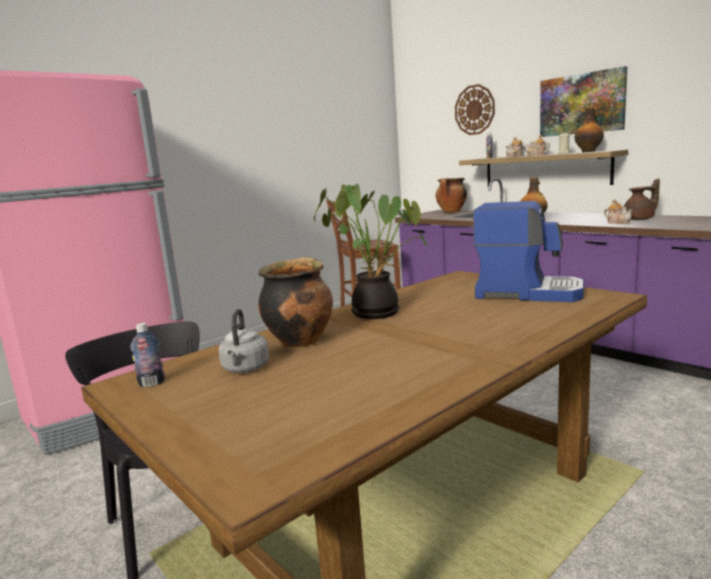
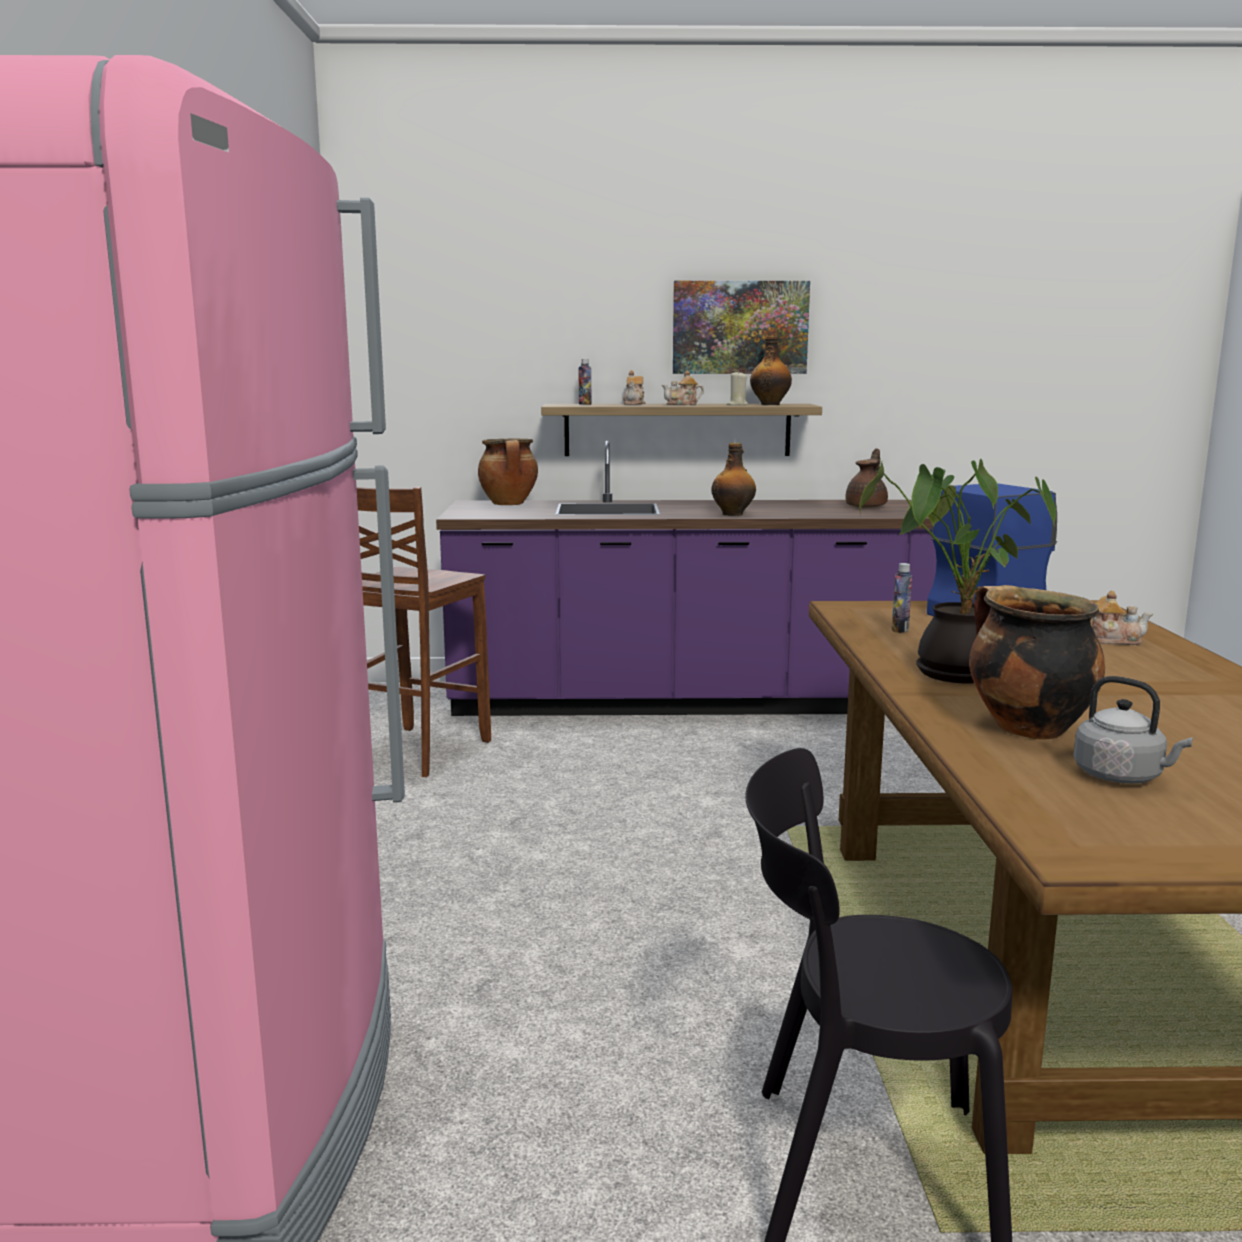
camera: 50 degrees left, 0 degrees up
bottle [131,323,165,387] -> bottle moved to [892,563,912,633]
wall clock [455,84,495,135] -> none
teapot [604,199,633,224] -> teapot moved to [1092,590,1153,645]

